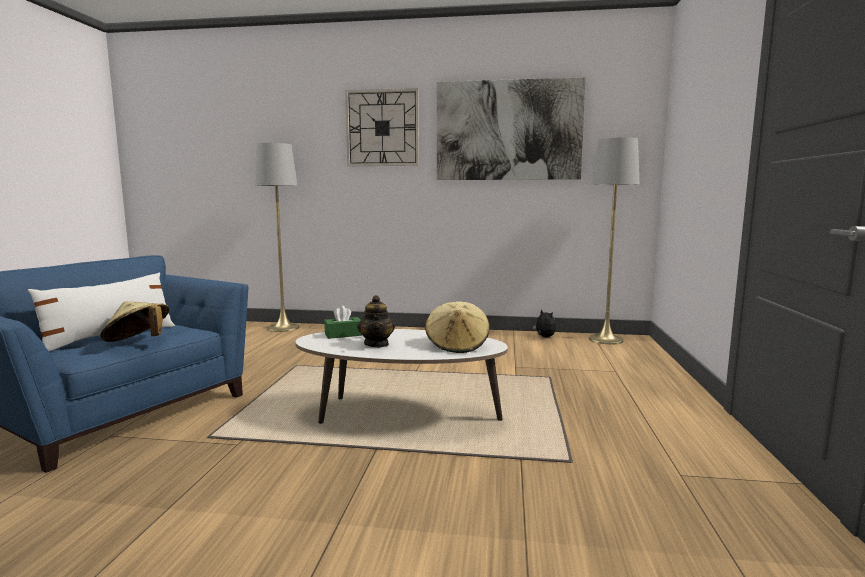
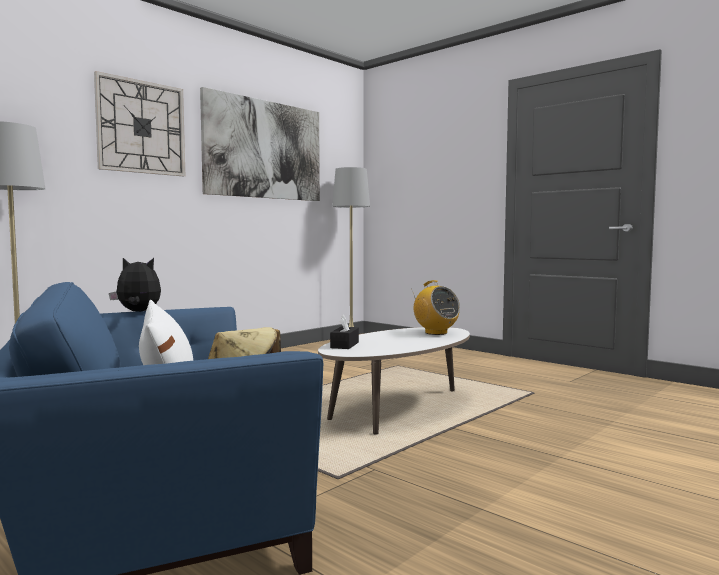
camera: 55 degrees left, 5 degrees down
green tissue box [324,306,362,339] -> black tissue box [330,314,359,349]
teapot [357,295,395,347] -> none
beige hat [425,301,490,353] -> radio [412,280,460,335]
plush toy [533,309,556,337] -> plush toy moved to [109,258,161,312]

